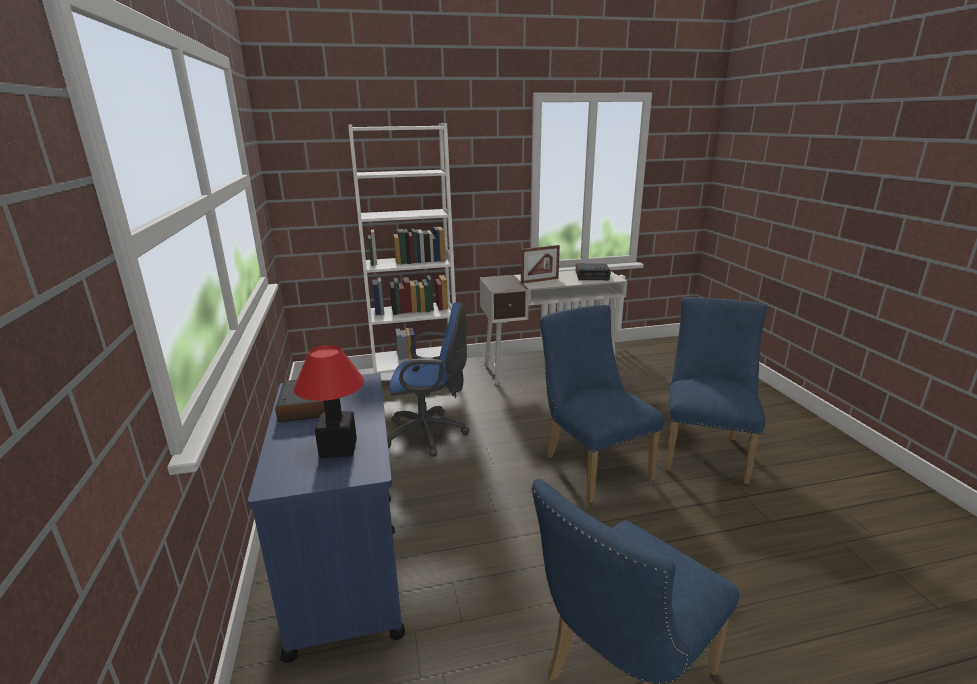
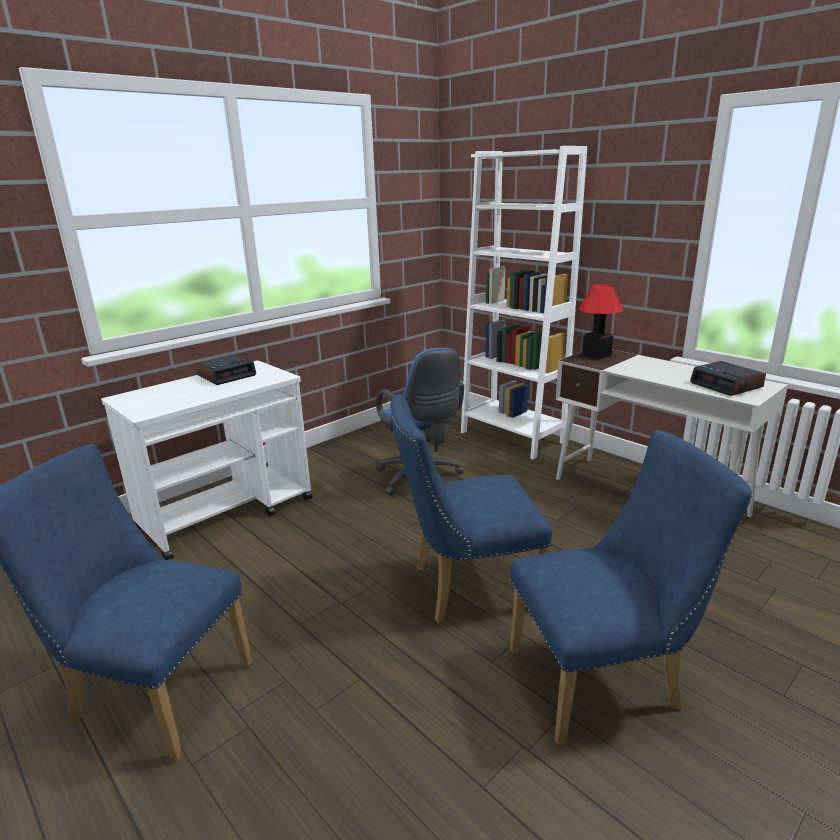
camera: 60 degrees right, 0 degrees up
blue cart [248,373,405,663] -> white cart [101,360,313,560]
table lamp [294,345,364,458] -> table lamp moved to [578,284,623,359]
picture frame [521,245,560,284] -> none
blue chair [540,305,664,503] -> blue chair turned 135 degrees counterclockwise [390,394,552,623]

